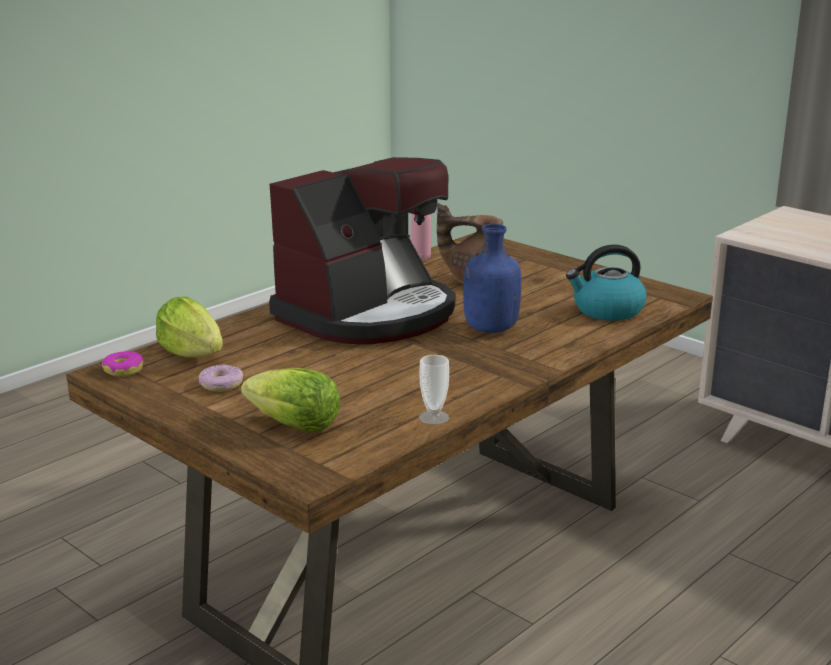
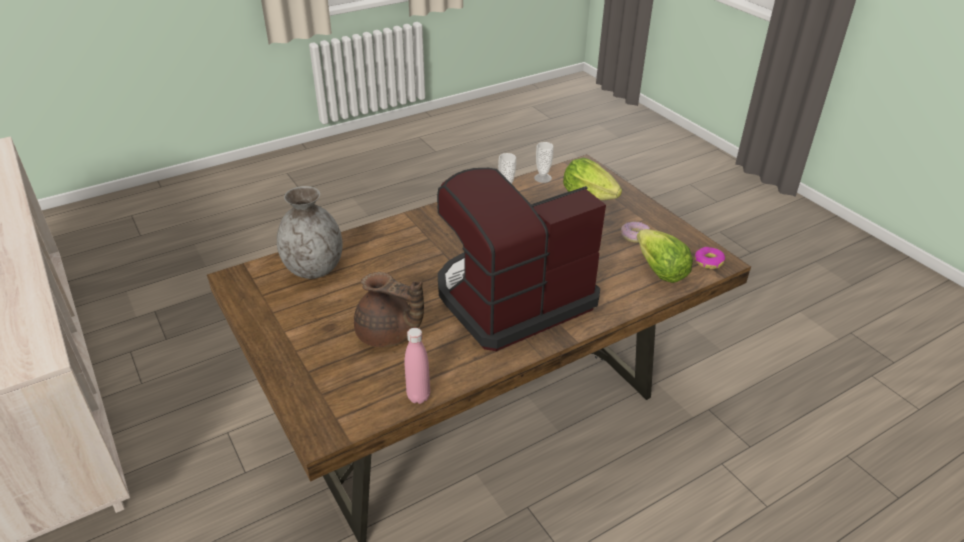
camera: 165 degrees left, 15 degrees up
blue bottle [463,224,521,333] -> none
kettle [566,245,646,321] -> grey vase [277,186,343,279]
none -> cup [534,142,553,183]

